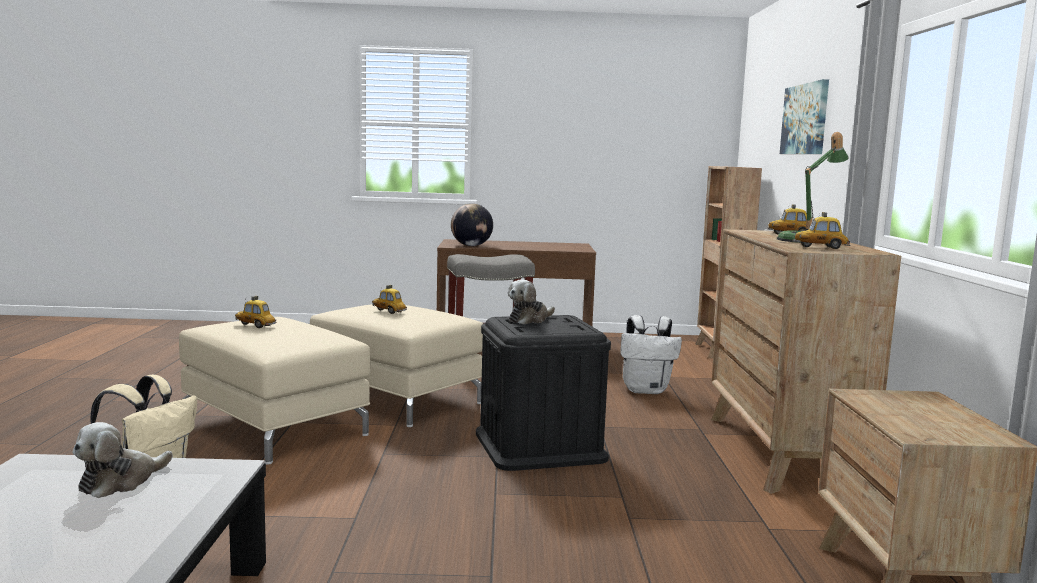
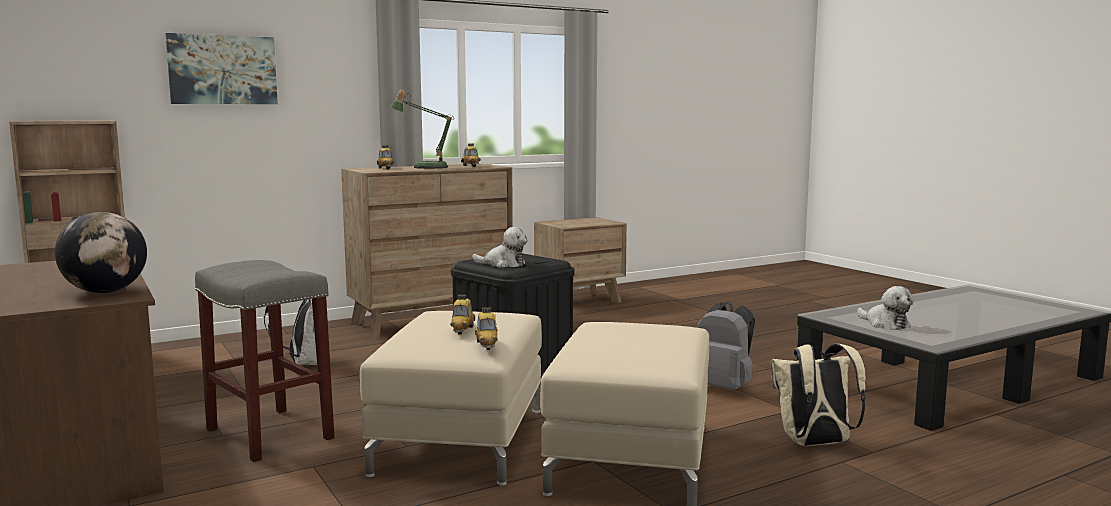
camera: 120 degrees left, 0 degrees up
plush toy [72,422,173,498] -> plush toy turned 60 degrees clockwise [857,286,914,330]
toy car [235,296,276,328] -> toy car moved to [475,307,498,350]
none -> grey backpack [698,301,755,390]

